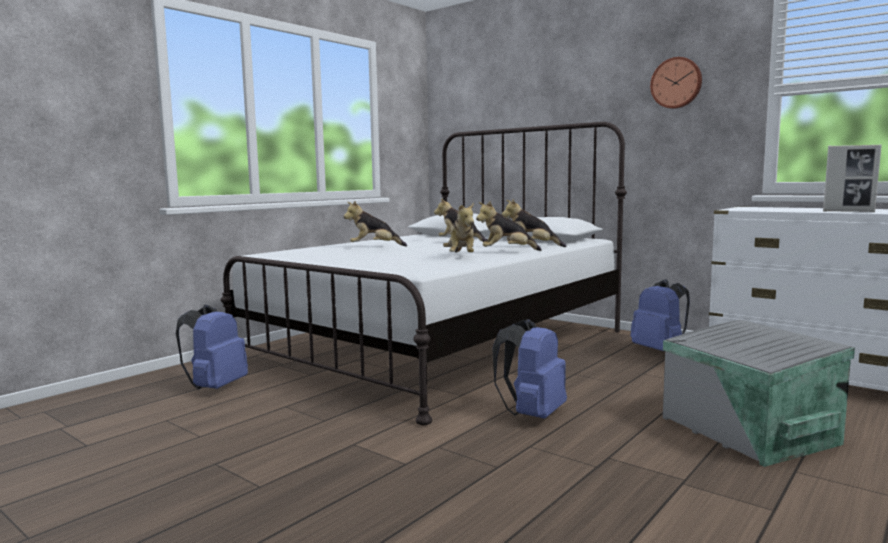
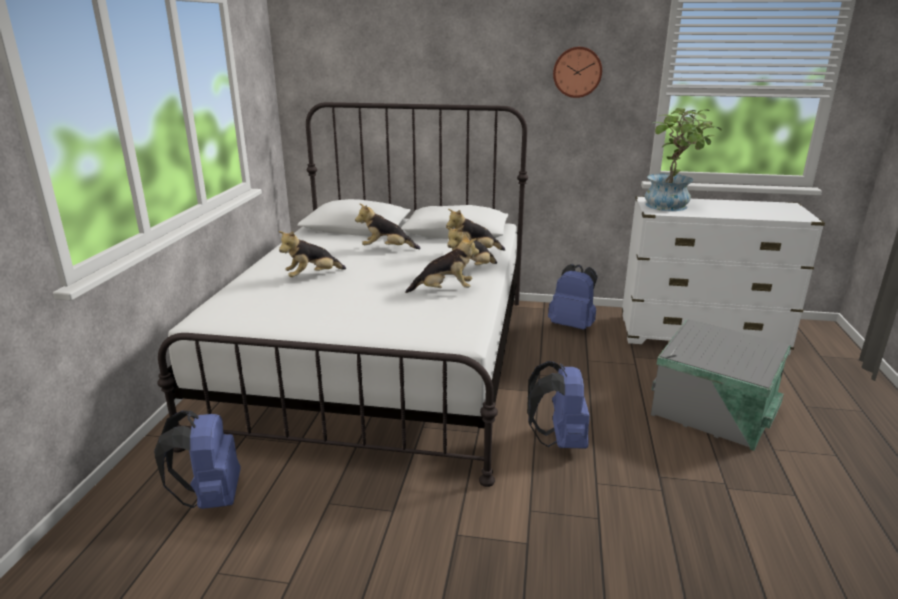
camera: 30 degrees left, 15 degrees up
plush toy [443,203,474,253] -> plush toy turned 60 degrees counterclockwise [405,233,479,293]
picture frame [823,144,882,212] -> none
none -> potted plant [645,108,722,211]

